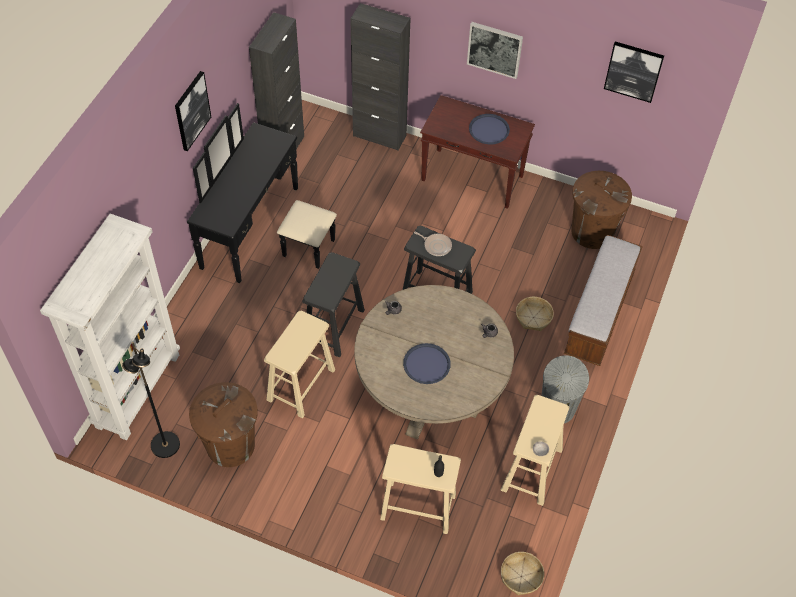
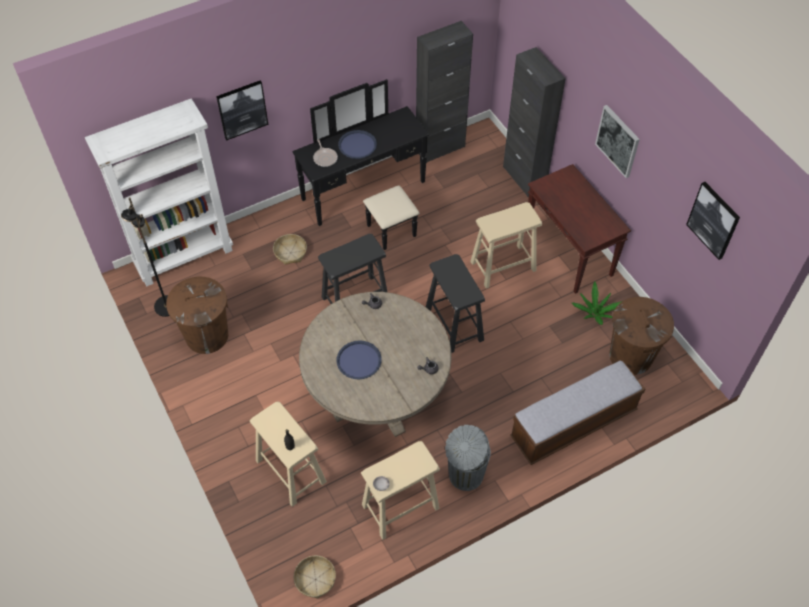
camera: 40 degrees right, 0 degrees up
picture [175,71,211,151] -> picture moved to [216,81,268,141]
beige stool [264,311,335,418] -> beige stool moved to [470,202,542,288]
frying pan [414,232,452,256] -> frying pan moved to [313,139,338,167]
blue tray [469,114,510,144] -> blue tray moved to [338,130,377,159]
basket [516,297,554,331] -> basket moved to [273,234,307,265]
none -> potted plant [572,281,622,325]

